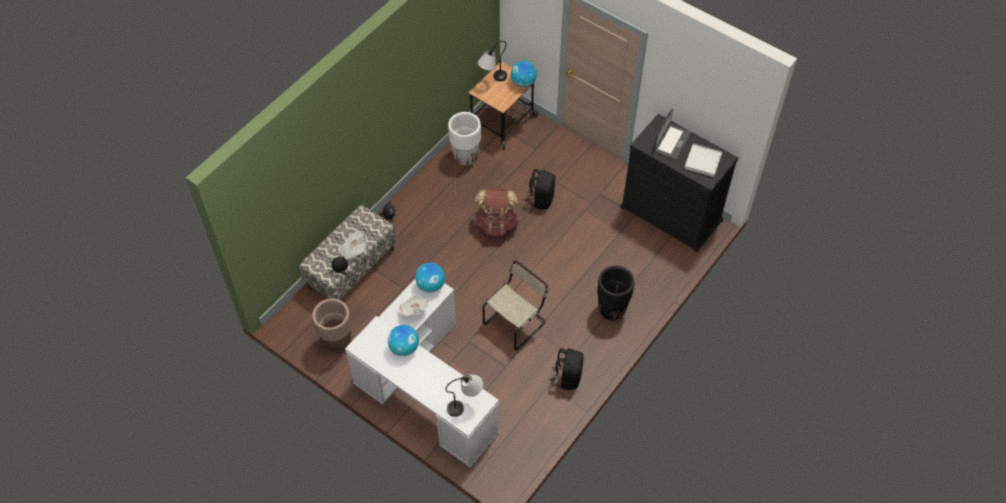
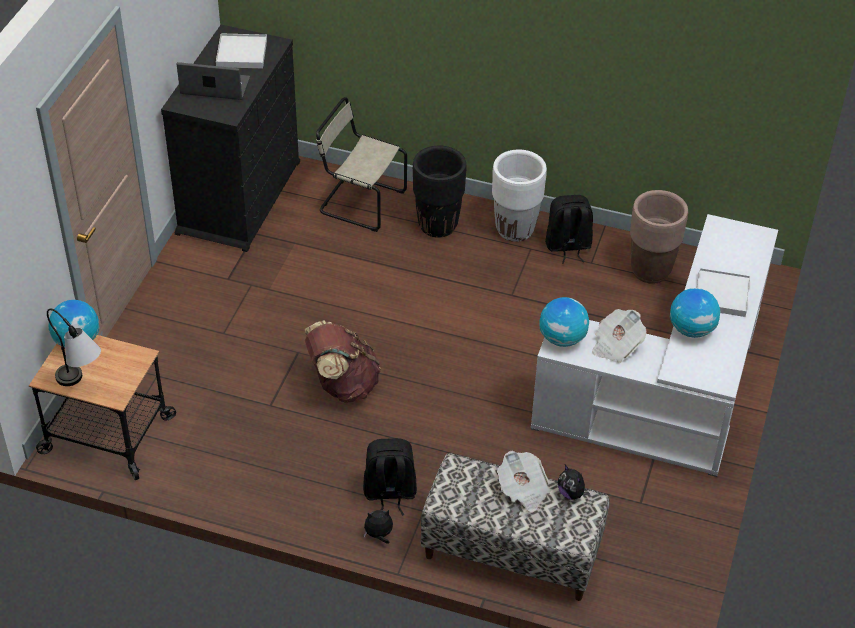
camera: 110 degrees left, 10 degrees down
brown planter [312,298,351,353] -> brown planter moved to [630,190,688,284]
table lamp [446,374,483,417] -> none
white planter [448,112,481,165] -> white planter moved to [492,150,547,242]
beige chair [482,260,548,351] -> beige chair moved to [316,97,407,232]
black backpack [525,169,555,210] -> black backpack moved to [363,438,417,516]
none -> white tray [697,268,750,317]

